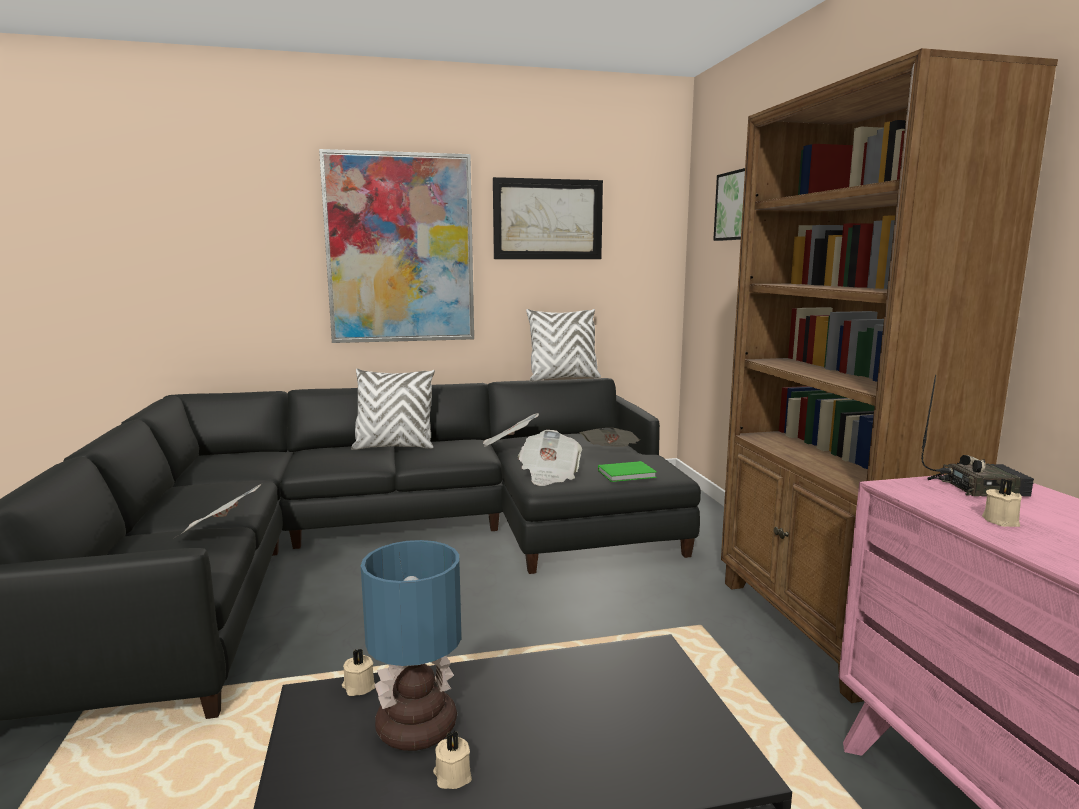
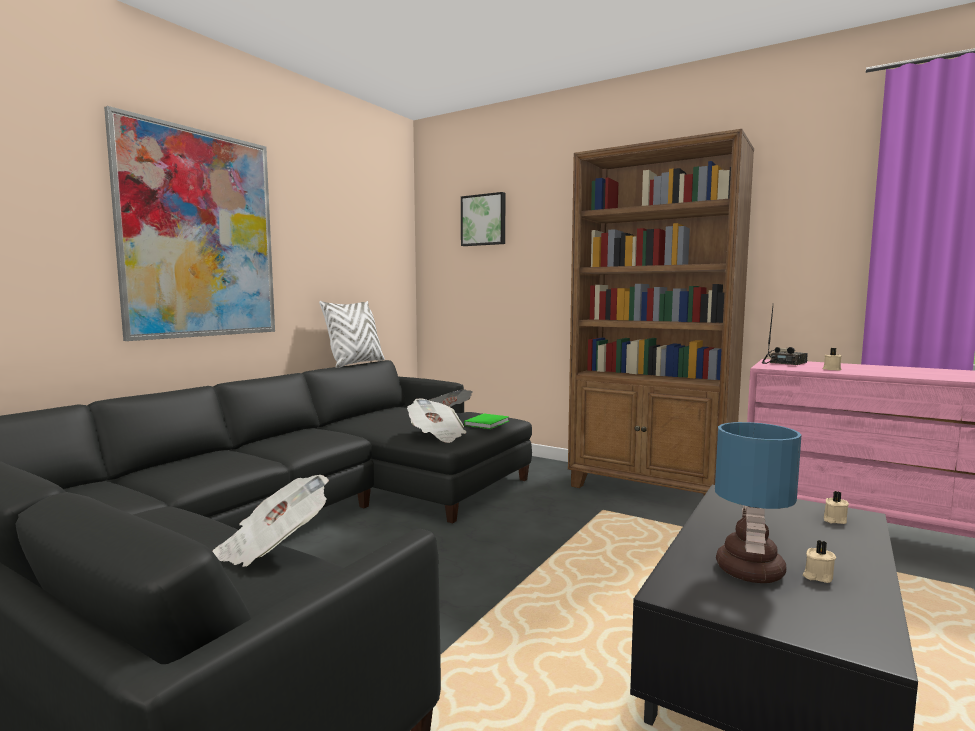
camera: 45 degrees left, 5 degrees down
beige candle [342,648,375,696] -> beige candle moved to [824,491,849,524]
white pillow [351,368,435,450] -> none
newspaper [483,413,539,447] -> none
picture [493,177,603,259] -> none

